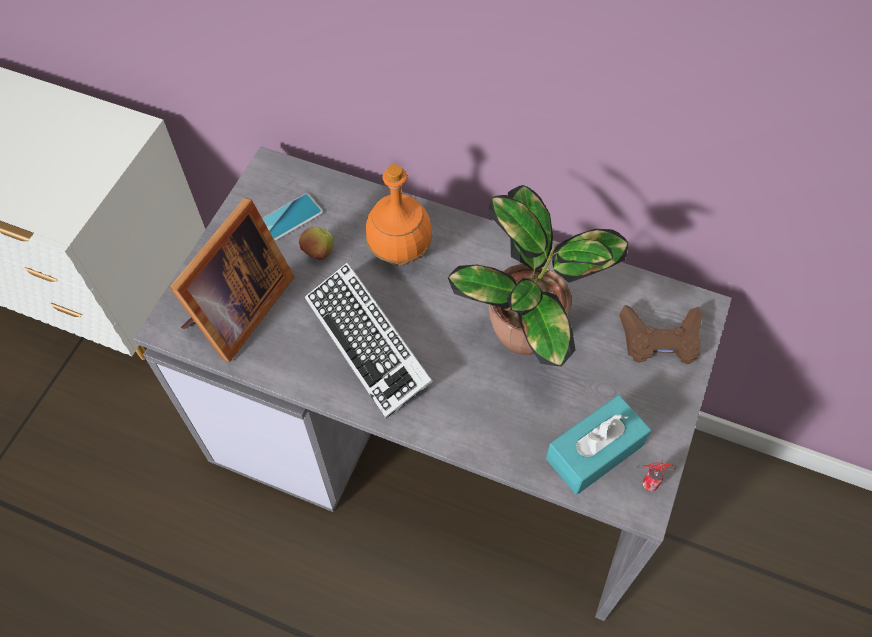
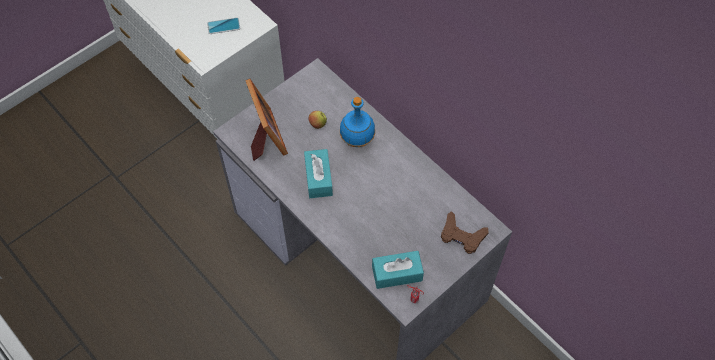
camera: 25 degrees right, 0 degrees up
picture frame [169,198,295,362] -> picture frame turned 75 degrees counterclockwise [246,79,288,161]
phone [262,194,323,241] -> phone moved to [207,18,240,34]
keyboard [305,263,433,419] -> turquoise tissue box [304,149,333,198]
orange bottle [366,164,432,265] -> blue bottle [340,97,375,147]
potted plant [448,185,628,366] -> none

